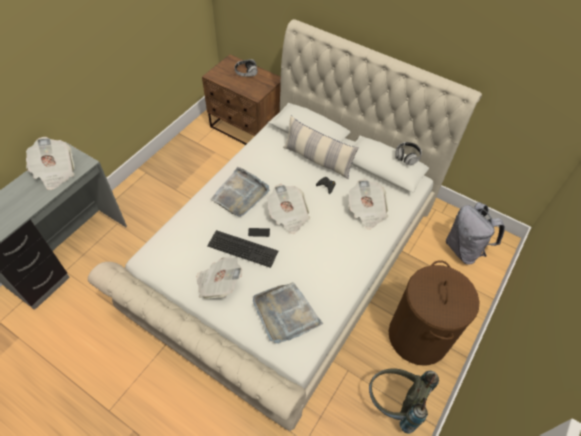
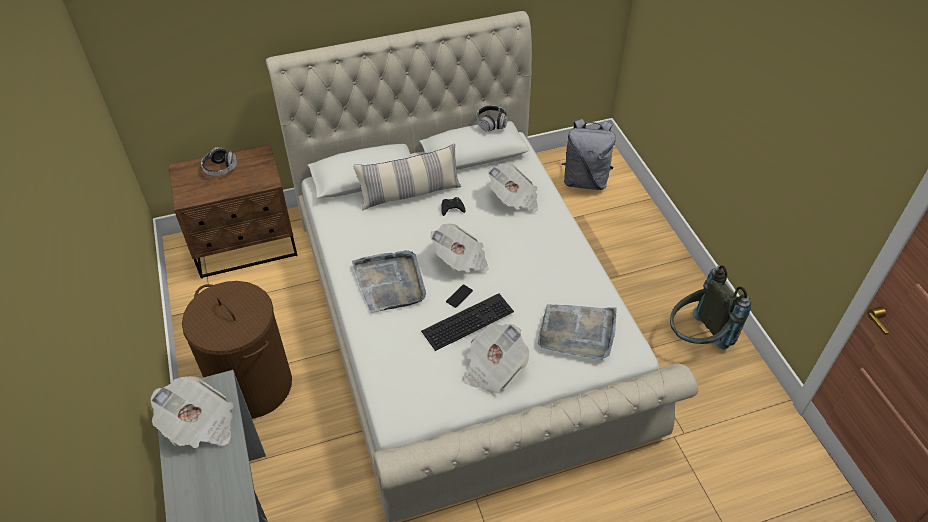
camera: 50 degrees left, 5 degrees down
brown laundry basket [389,260,479,366] -> brown laundry basket moved to [182,281,292,419]

